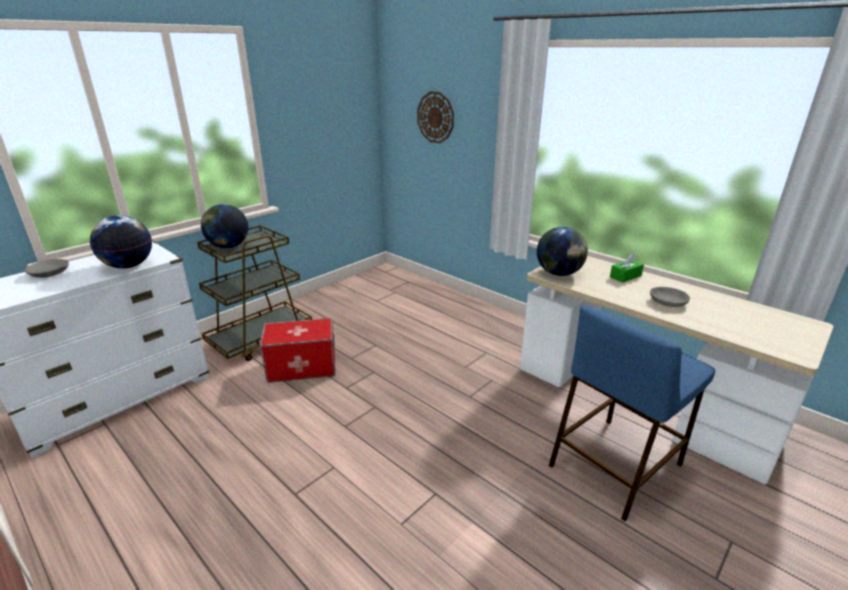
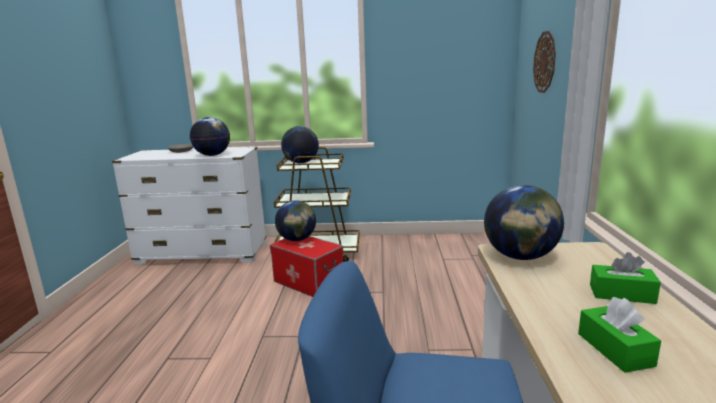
camera: 50 degrees right, 10 degrees down
grey bowl [650,287,690,307] -> green tissue box [578,297,661,373]
none -> globe [275,200,316,241]

